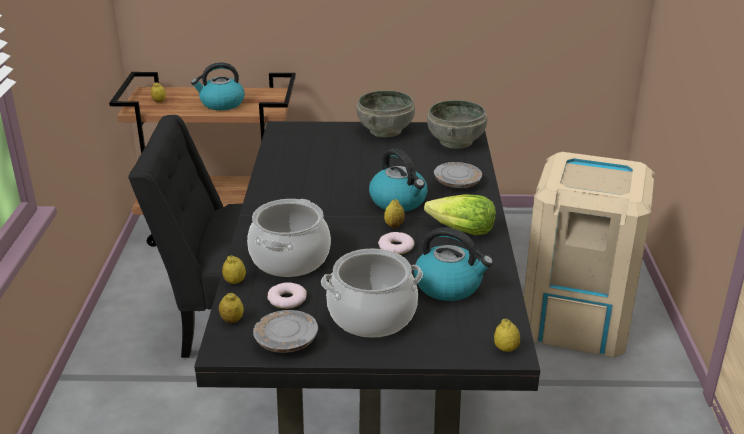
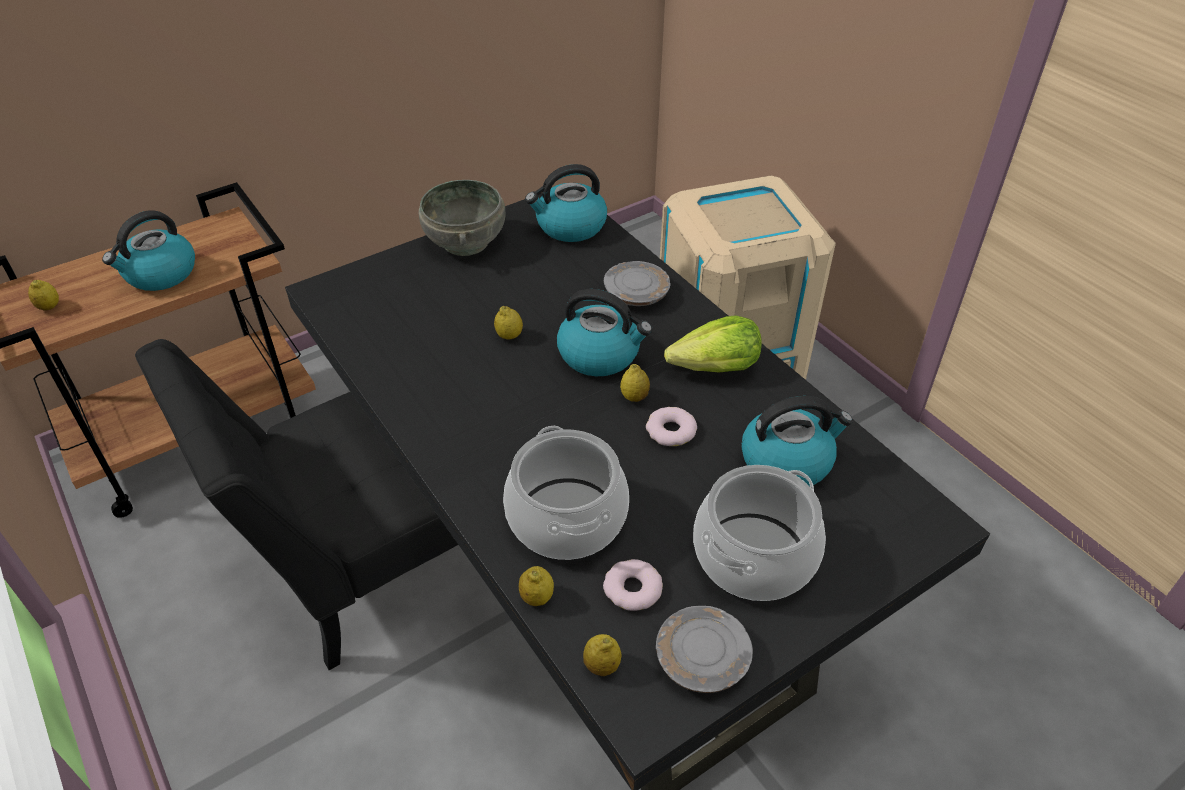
camera: 35 degrees left, 15 degrees up
grey bowl [427,100,487,149] -> kettle [525,164,607,242]
lemon [494,319,520,352] -> lemon moved to [494,306,523,340]

